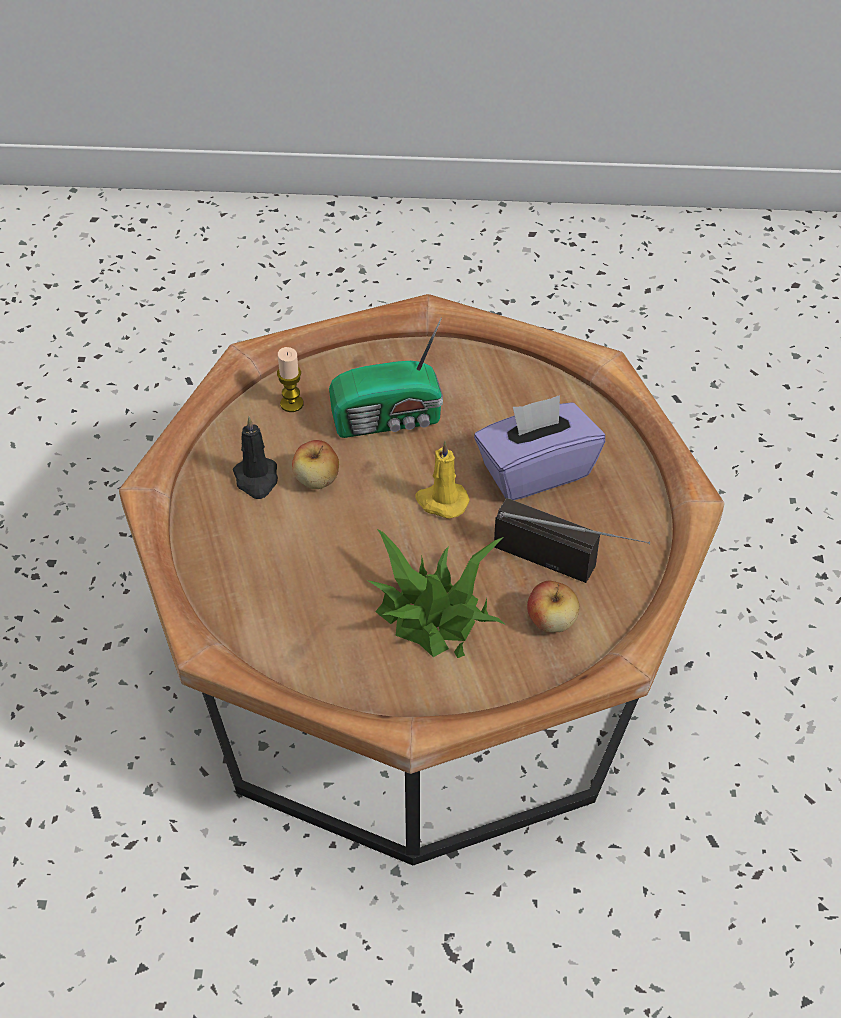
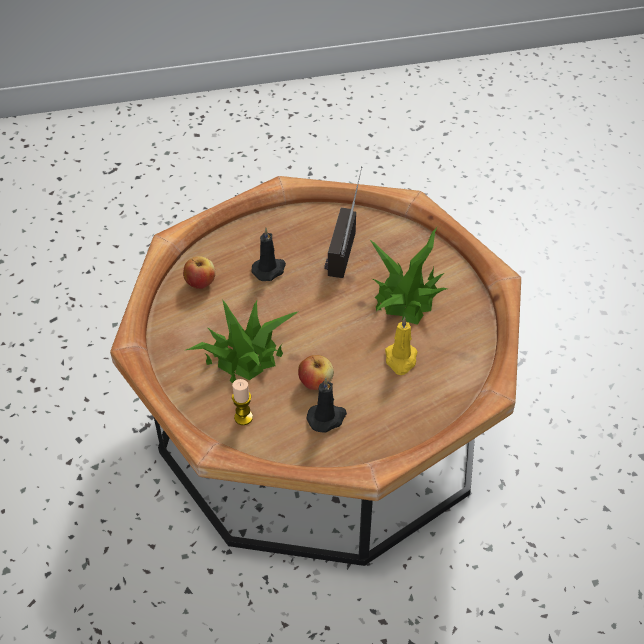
camera: 105 degrees left, 0 degrees up
radio [329,317,443,438] -> potted plant [186,299,299,384]
yellow candle [416,441,470,519] -> yellow candle moved to [385,317,418,375]
purple tissue box [474,395,605,500] -> black candle [252,228,286,281]
apple [527,581,580,633] -> apple moved to [183,256,216,289]

